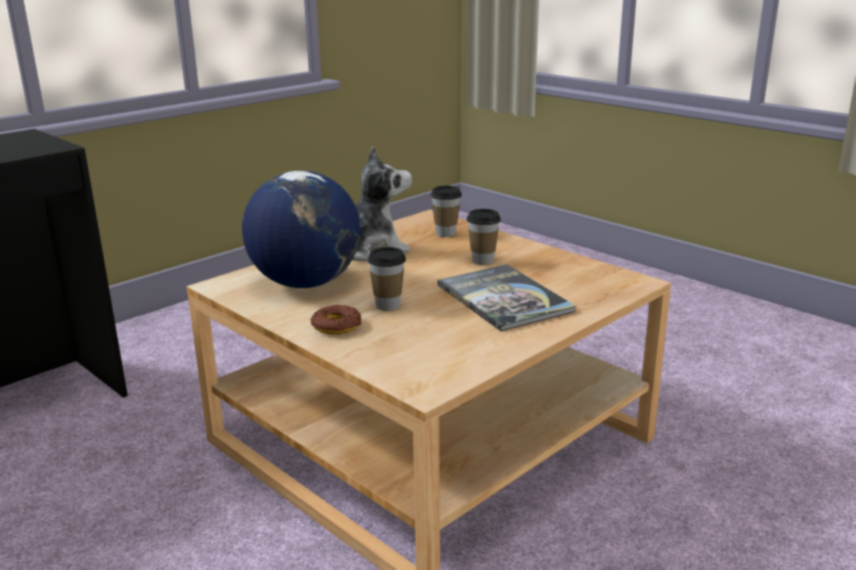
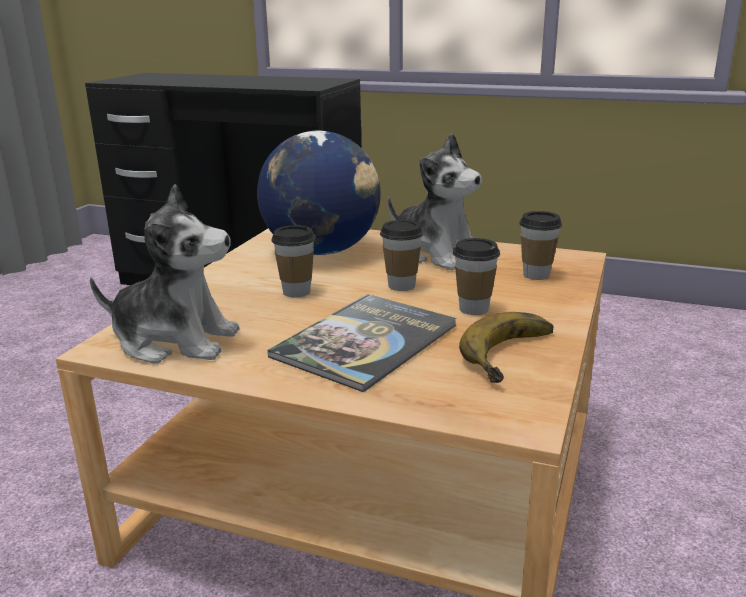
camera: 65 degrees right, 0 degrees up
donut [311,305,361,335] -> none
none -> plush toy [90,184,240,364]
none -> cup [380,220,423,291]
none -> banana [459,312,554,383]

